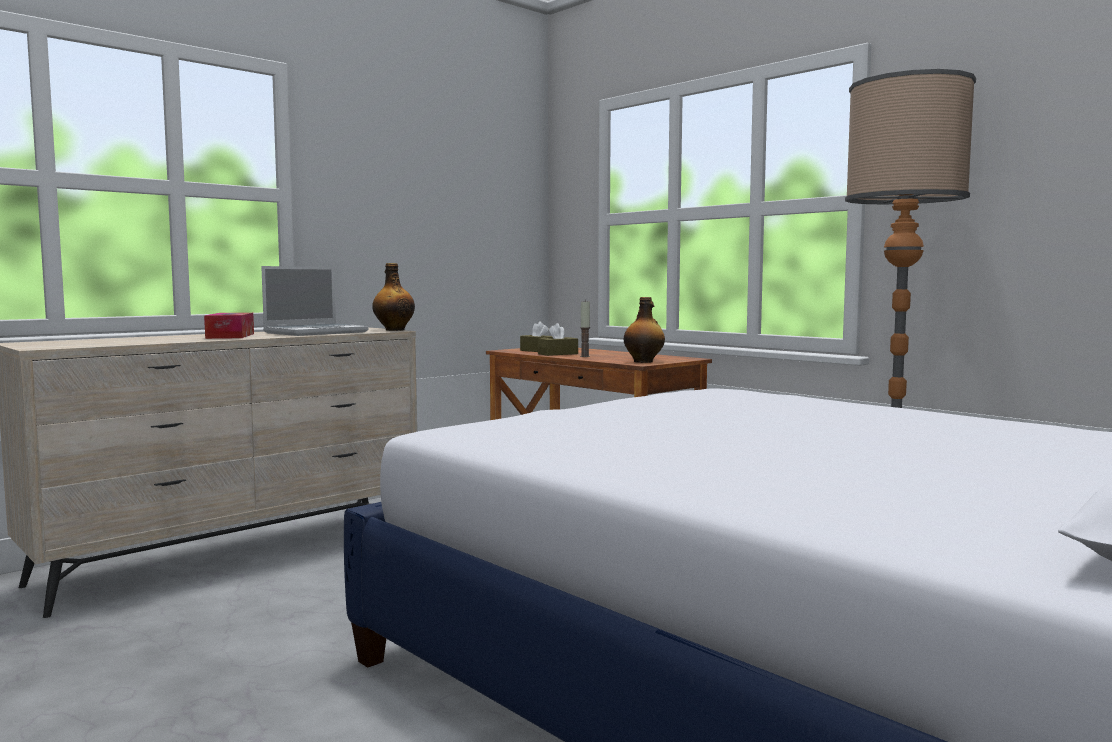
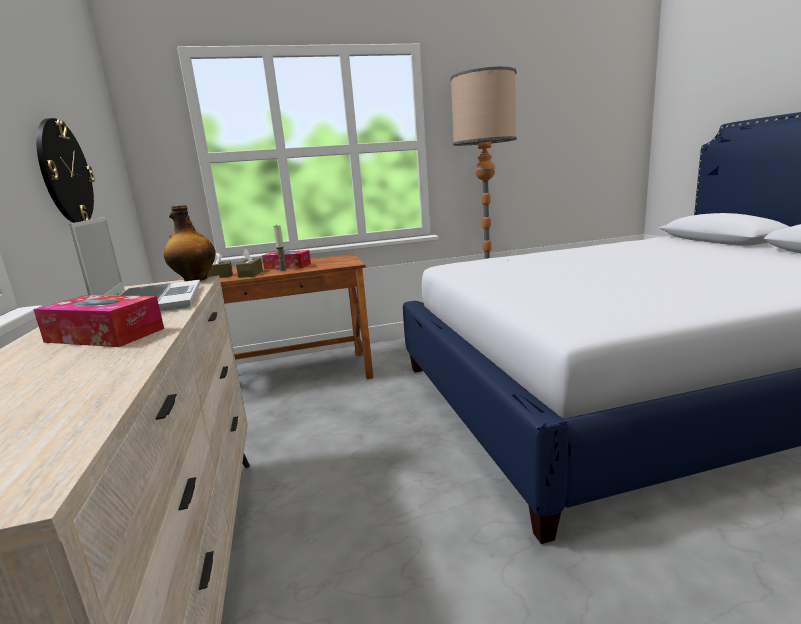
camera: 60 degrees left, 10 degrees up
bottle [623,297,665,363] -> none
none -> wall clock [36,118,95,223]
none -> tissue box [262,250,311,269]

